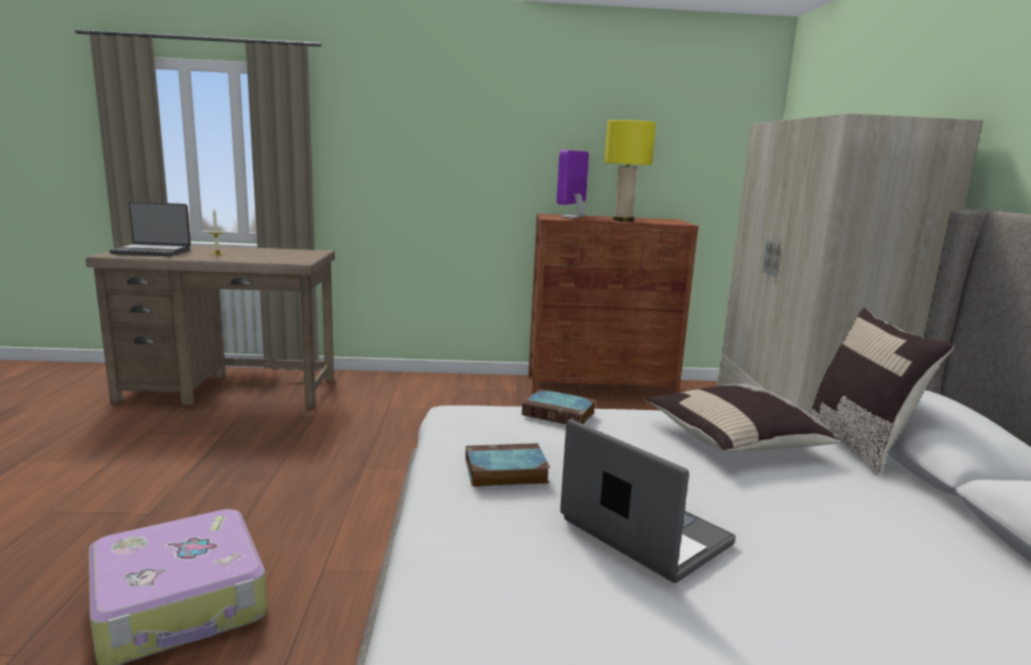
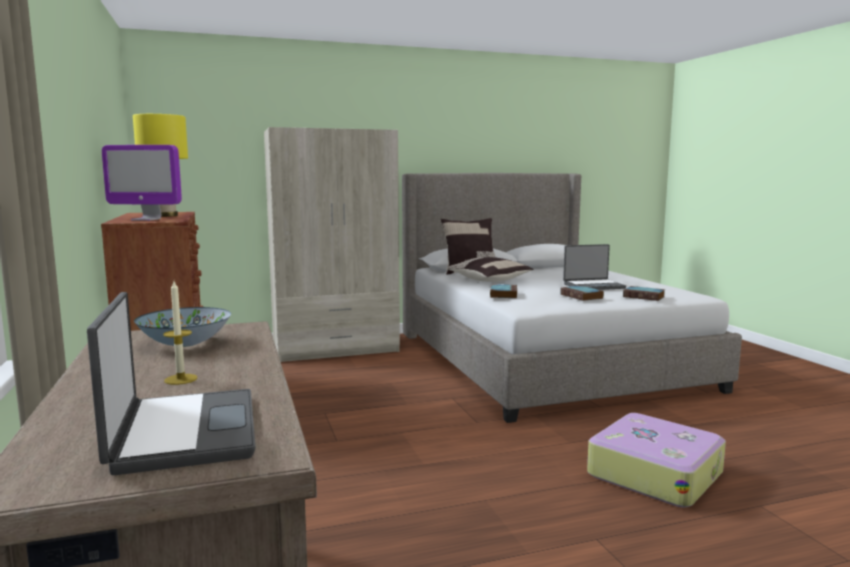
camera: 105 degrees left, 5 degrees down
laptop [560,419,736,583] -> laptop turned 135 degrees counterclockwise [563,244,626,290]
none -> bowl [134,307,231,347]
none -> book [623,286,665,301]

